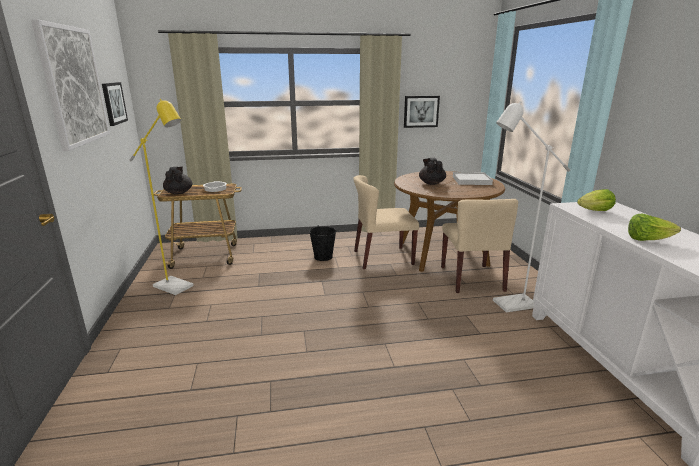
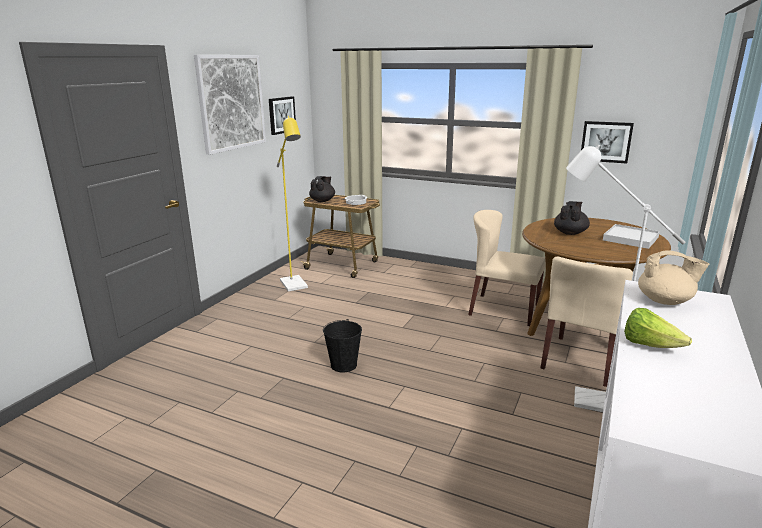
camera: 35 degrees right, 0 degrees up
black bucket [309,225,336,261] -> black bucket moved to [323,319,362,373]
lettuce [577,189,616,211] -> beige teapot [638,251,709,305]

